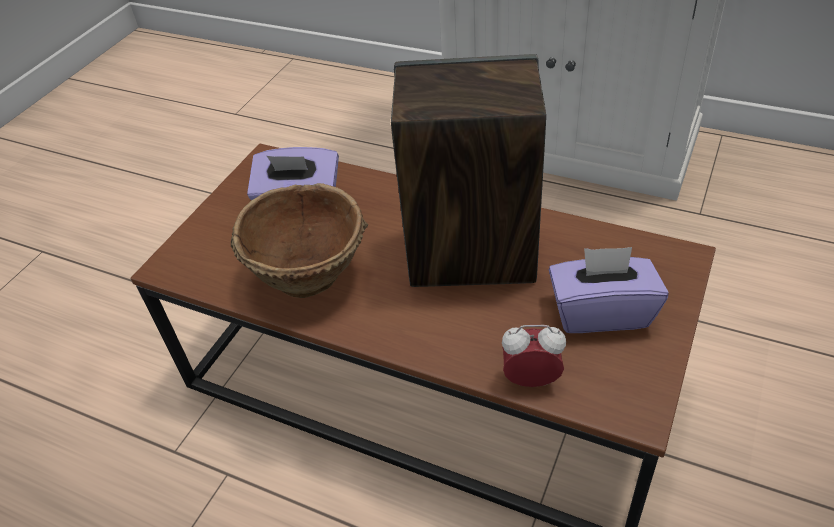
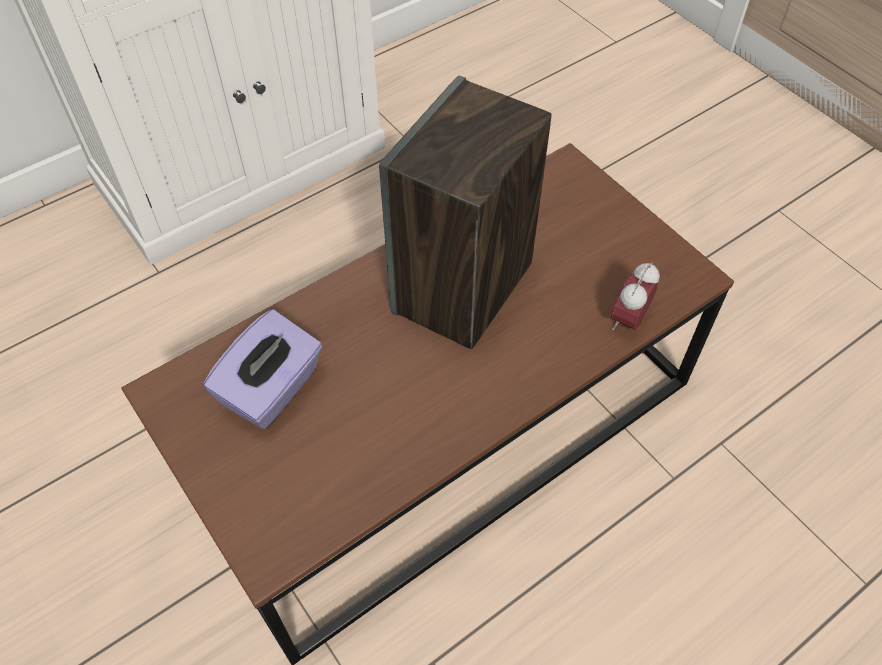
camera: 65 degrees left, 10 degrees up
brown bowl [231,183,368,298] -> none
purple tissue box [549,247,668,333] -> none

